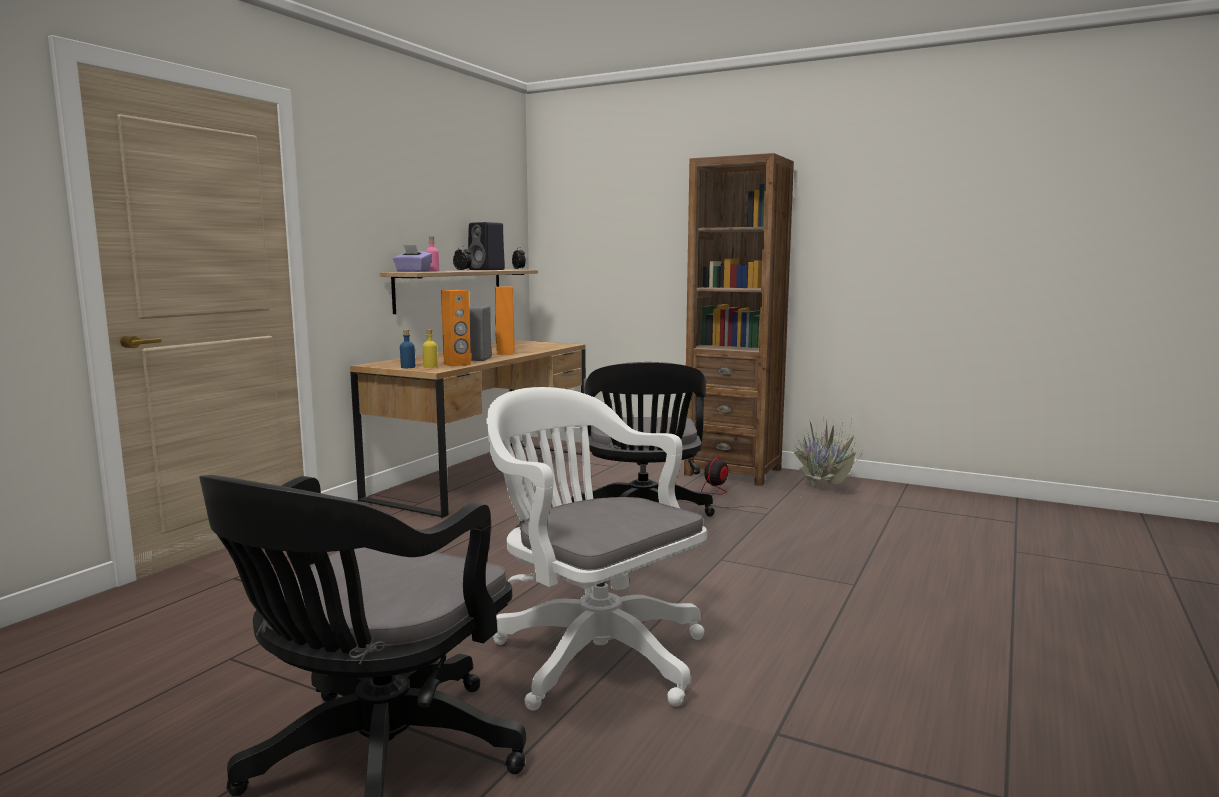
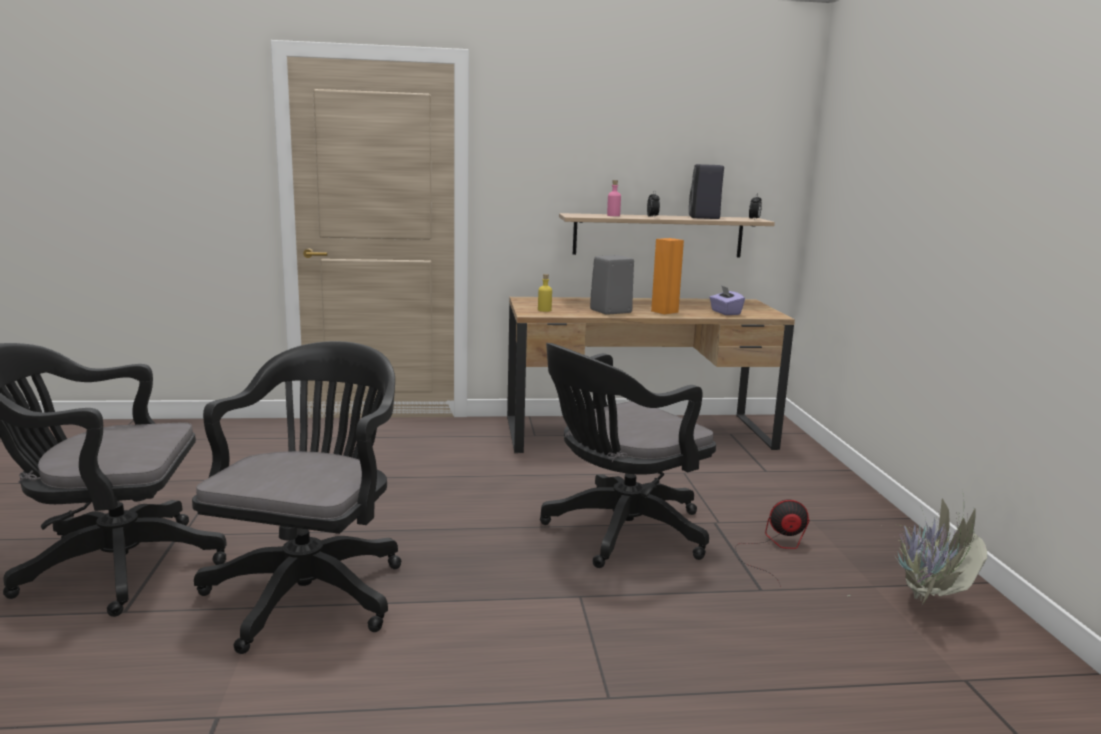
camera: 55 degrees right, 5 degrees up
purple tissue box [393,245,432,272] -> purple tissue box moved to [709,285,745,315]
blue bottle [400,329,415,368] -> none
orange speaker [441,290,471,366] -> none
white office chair [487,387,707,711] -> black office chair [192,341,401,654]
brown bookcase [684,153,794,486] -> none

